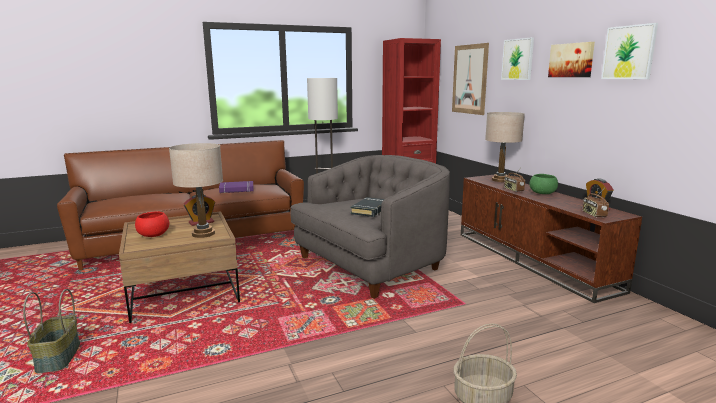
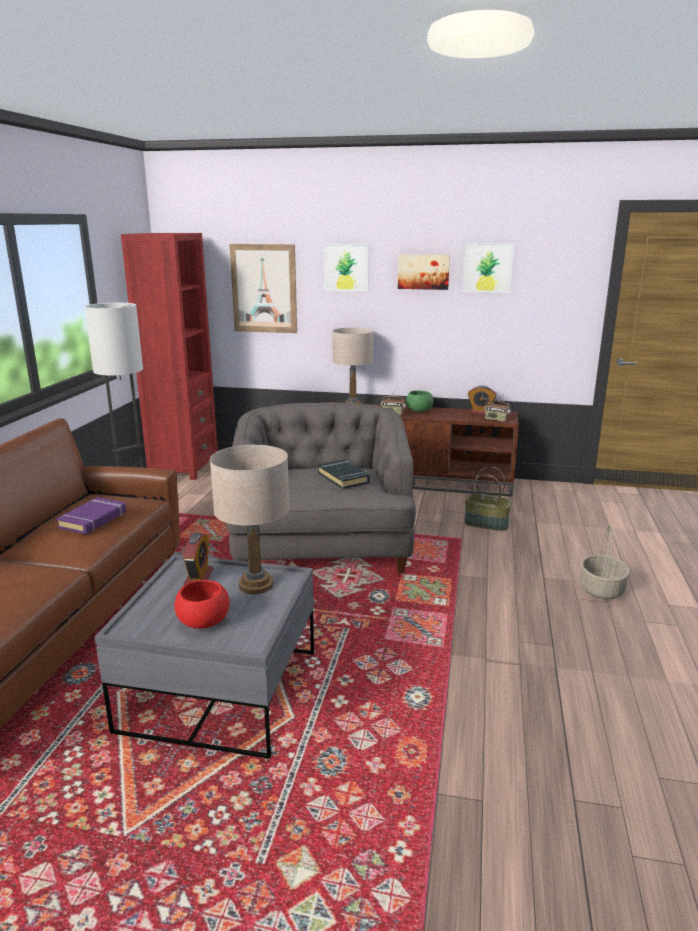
camera: 55 degrees left, 5 degrees up
basket [23,289,80,373] -> basket moved to [465,467,512,531]
brown coffee table [119,211,240,323] -> grey coffee table [94,554,314,759]

